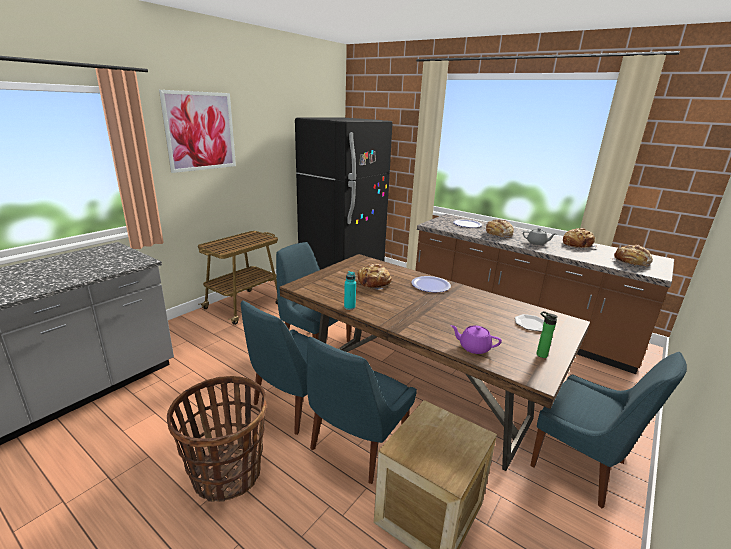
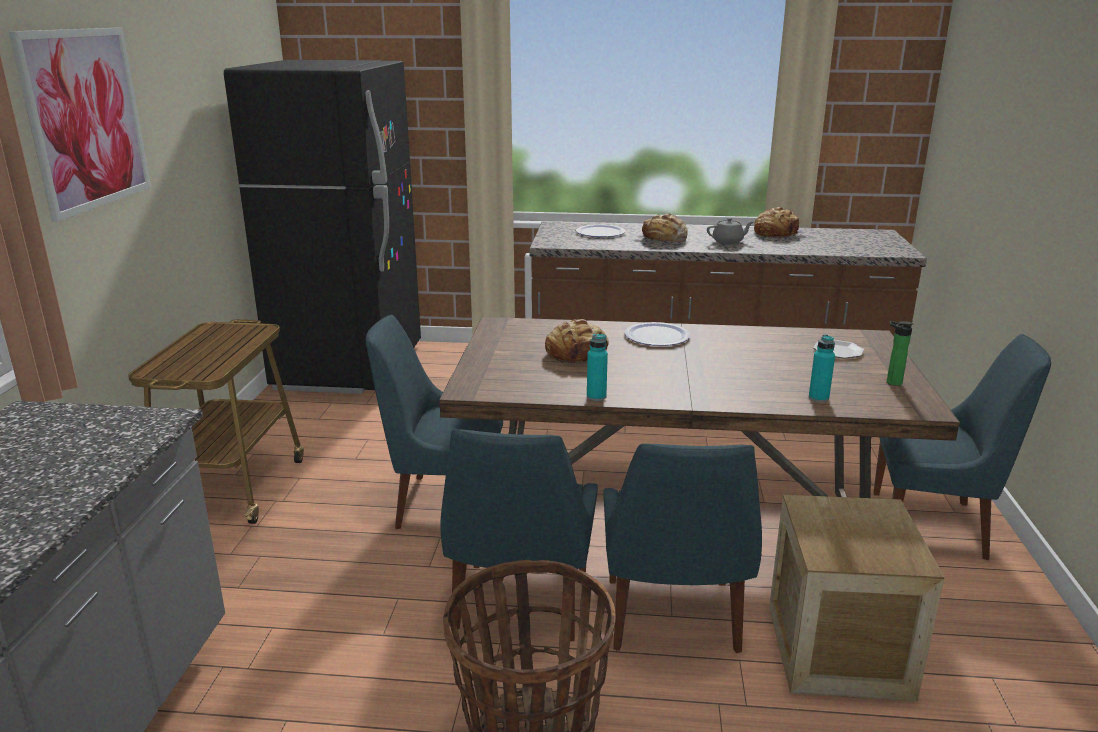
camera: 30 degrees left, 0 degrees up
purple teapot [450,325,502,354] -> turquoise bottle [809,334,835,402]
bread [611,245,653,267] -> none

